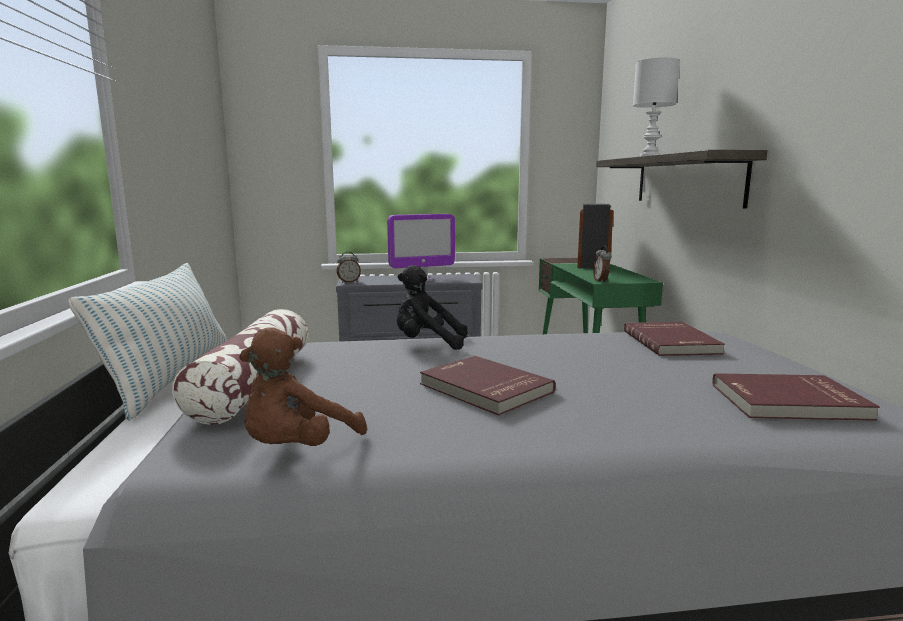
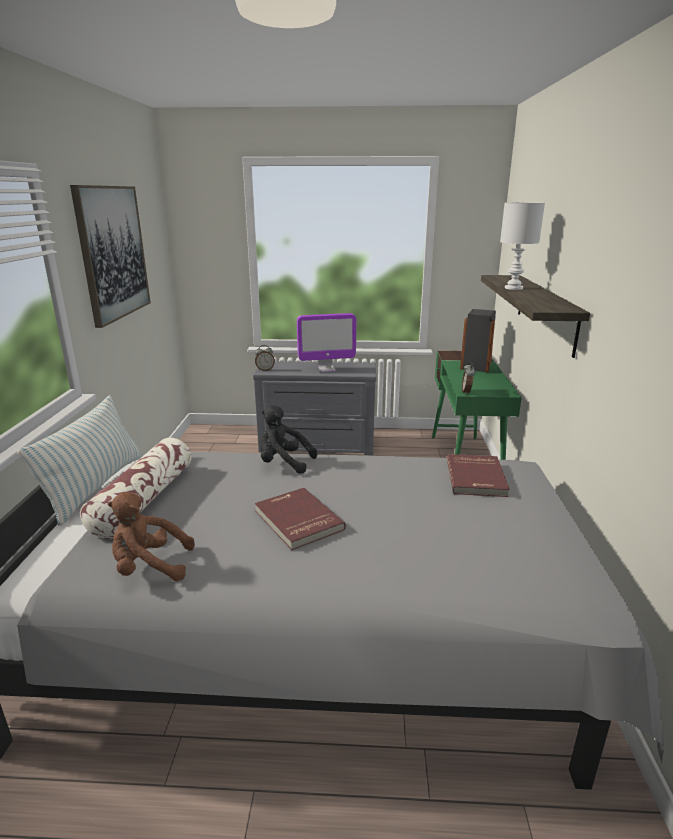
camera: 10 degrees right, 10 degrees up
brown plush toy [239,327,367,446] -> brown plush toy turned 45 degrees clockwise [108,492,195,581]
red book [712,373,880,421] -> none
none -> picture [70,185,151,328]

